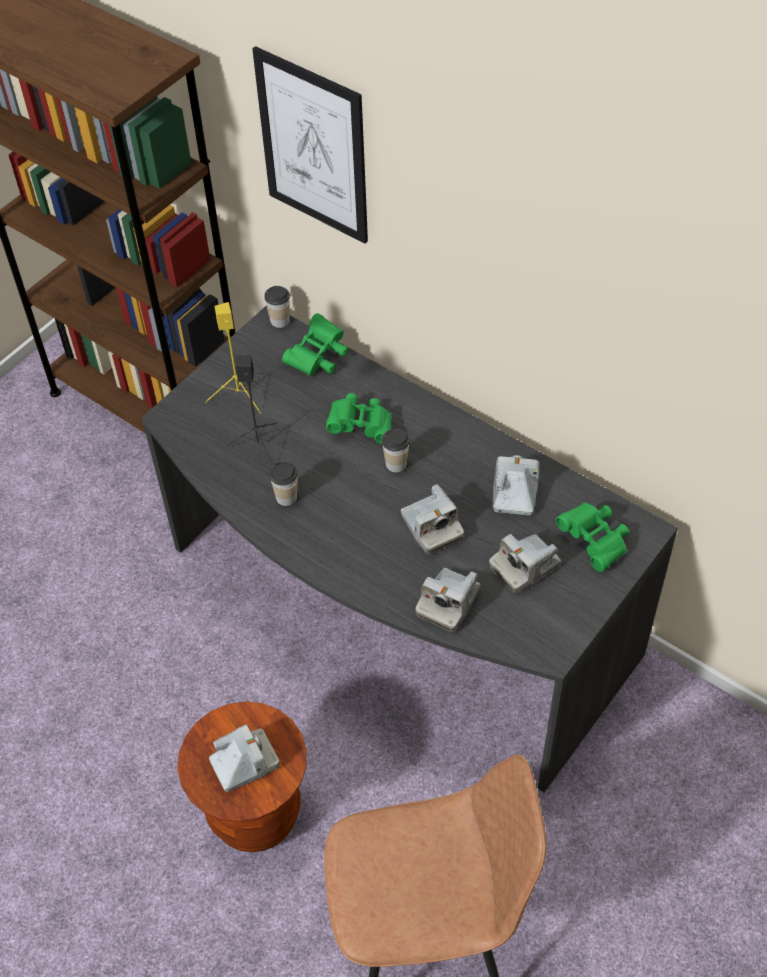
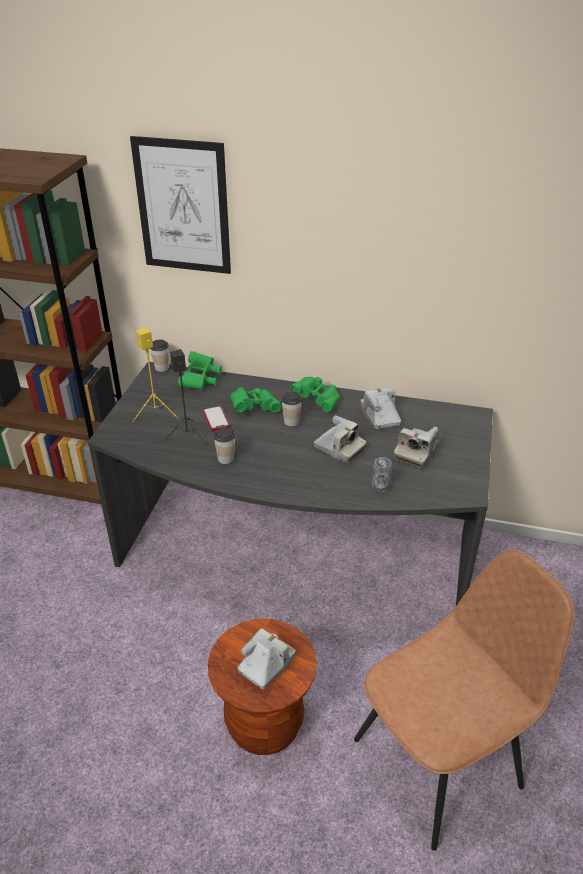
camera: 25 degrees left, 15 degrees down
camera [415,568,480,632] -> can [372,457,392,492]
green binoculars [556,503,629,572] -> green binoculars moved to [290,377,341,412]
none -> phone [203,406,230,431]

